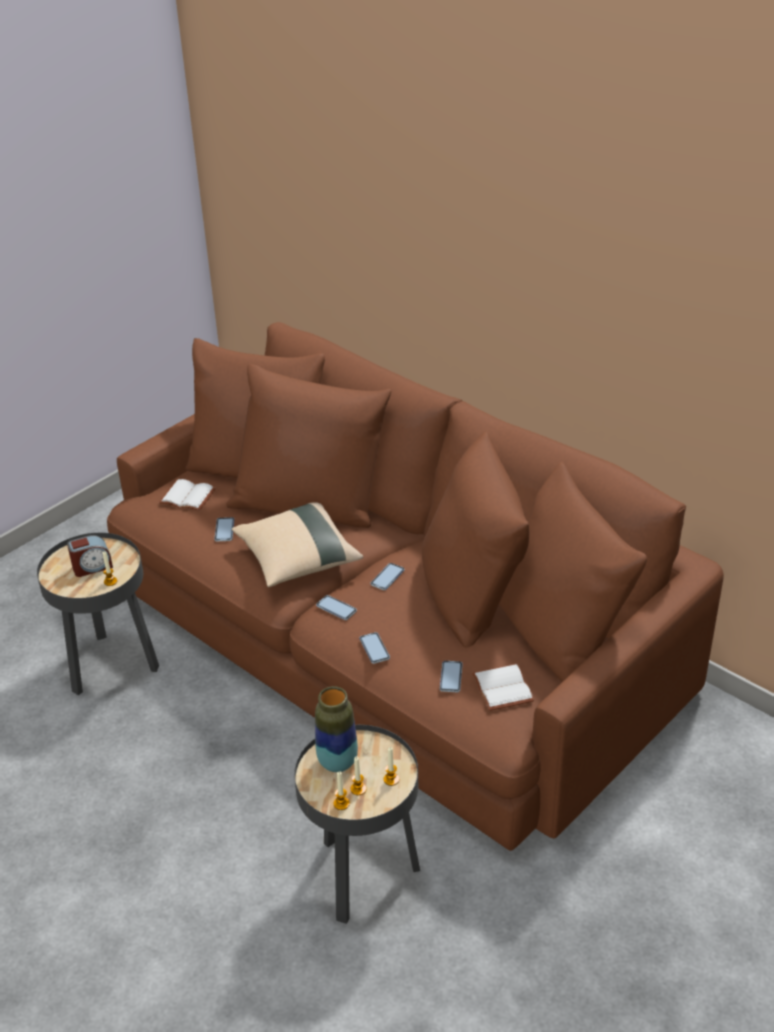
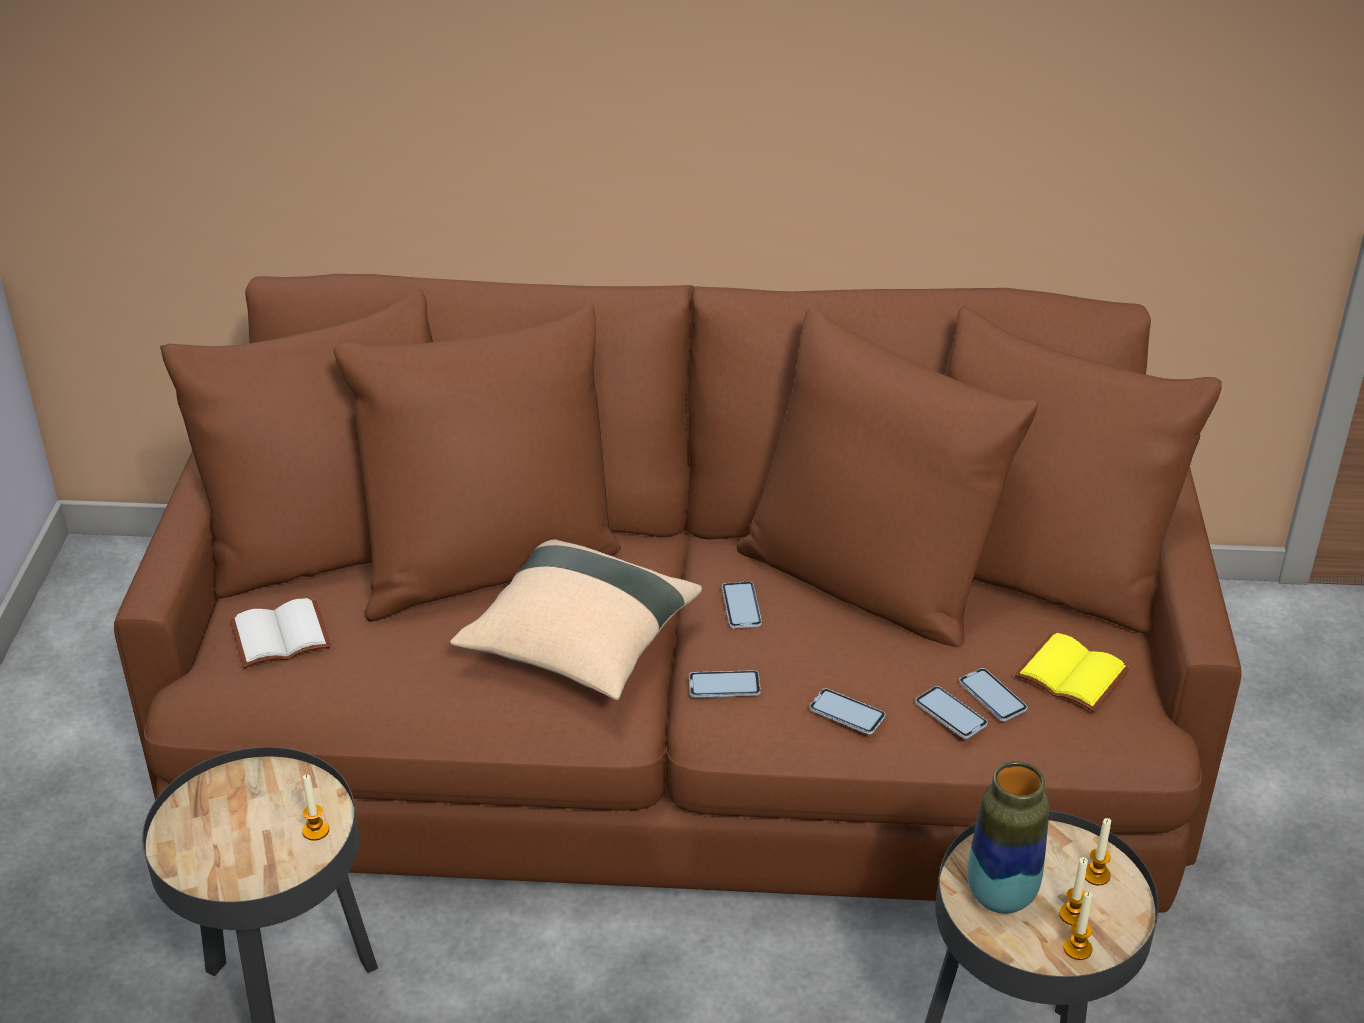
camera: 40 degrees left, 0 degrees up
alarm clock [67,535,113,577] -> none
phone [214,517,234,541] -> phone moved to [915,686,988,739]
white book [472,664,534,711] -> yellow book [1014,633,1130,713]

